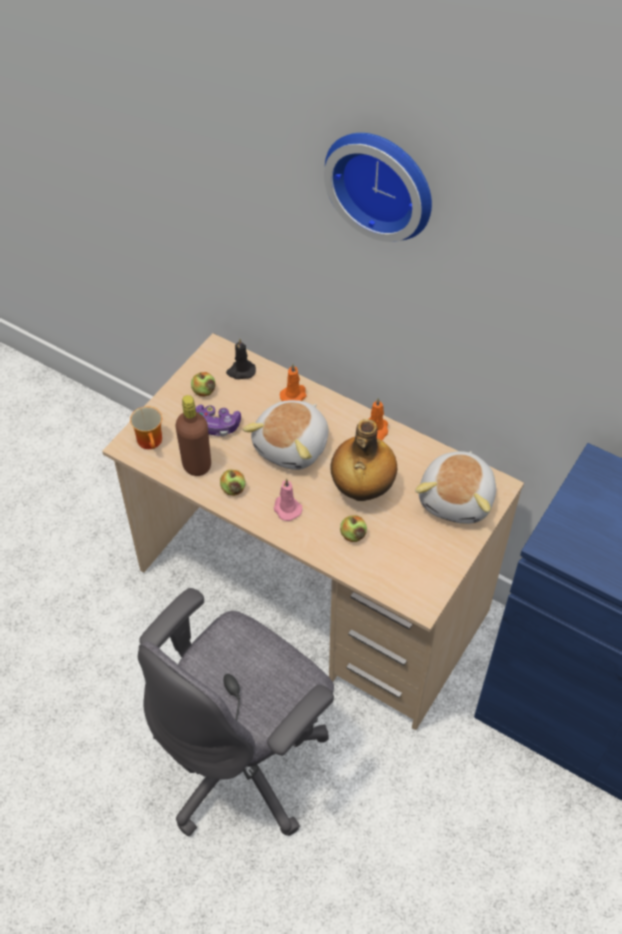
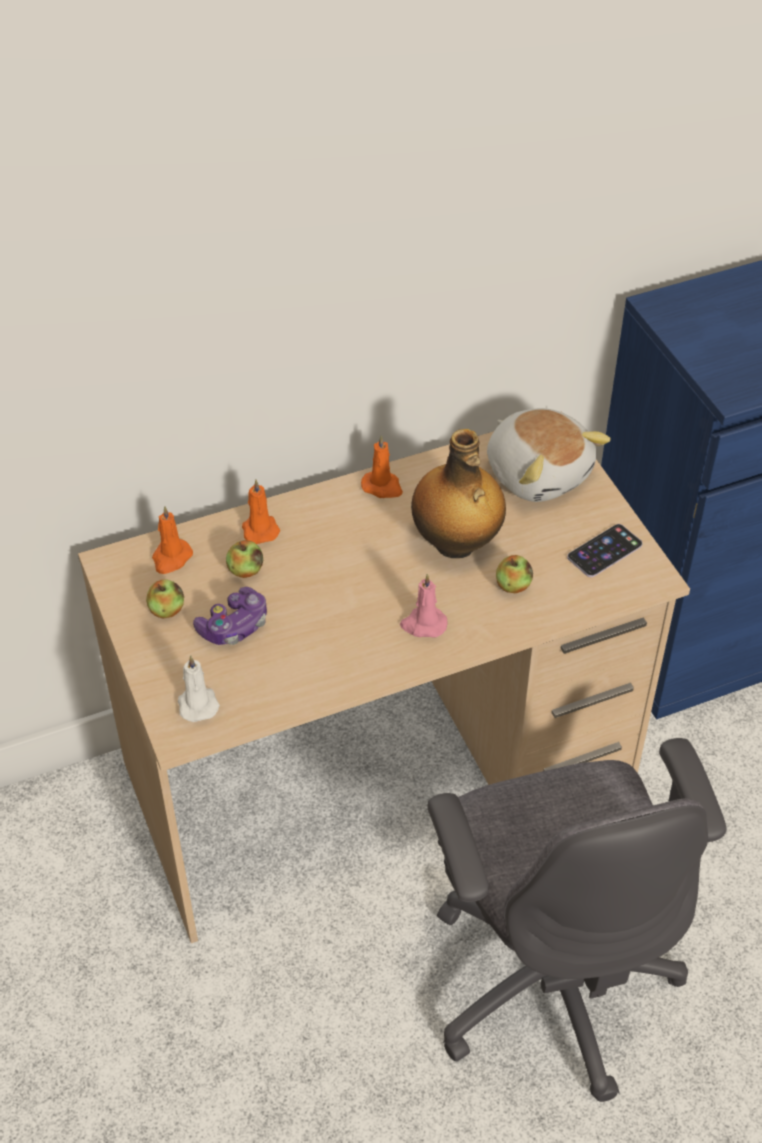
camera: 55 degrees left, 5 degrees down
mug [130,406,162,449] -> white candle [178,655,220,722]
brown bottle [175,395,211,476] -> none
apple [220,470,246,496] -> apple moved to [226,540,263,578]
black candle [226,339,256,379] -> orange candle [152,506,193,574]
plush toy [243,400,328,470] -> none
wall clock [324,133,432,242] -> none
none -> phone [567,524,642,577]

